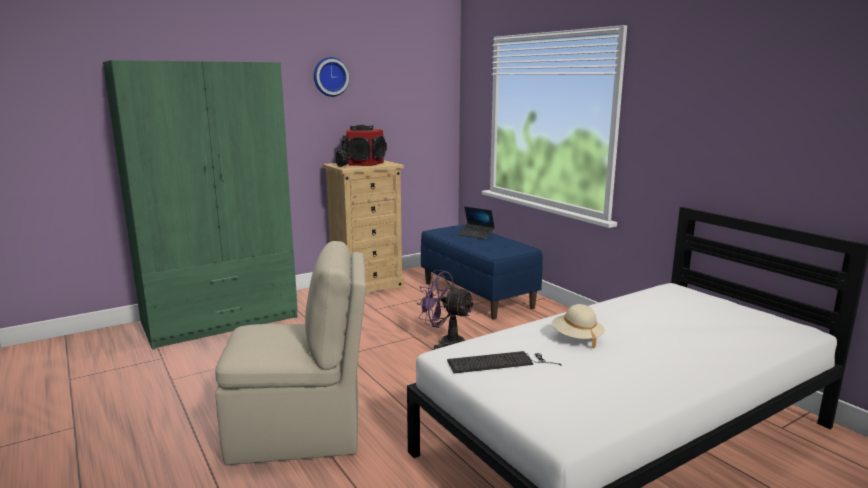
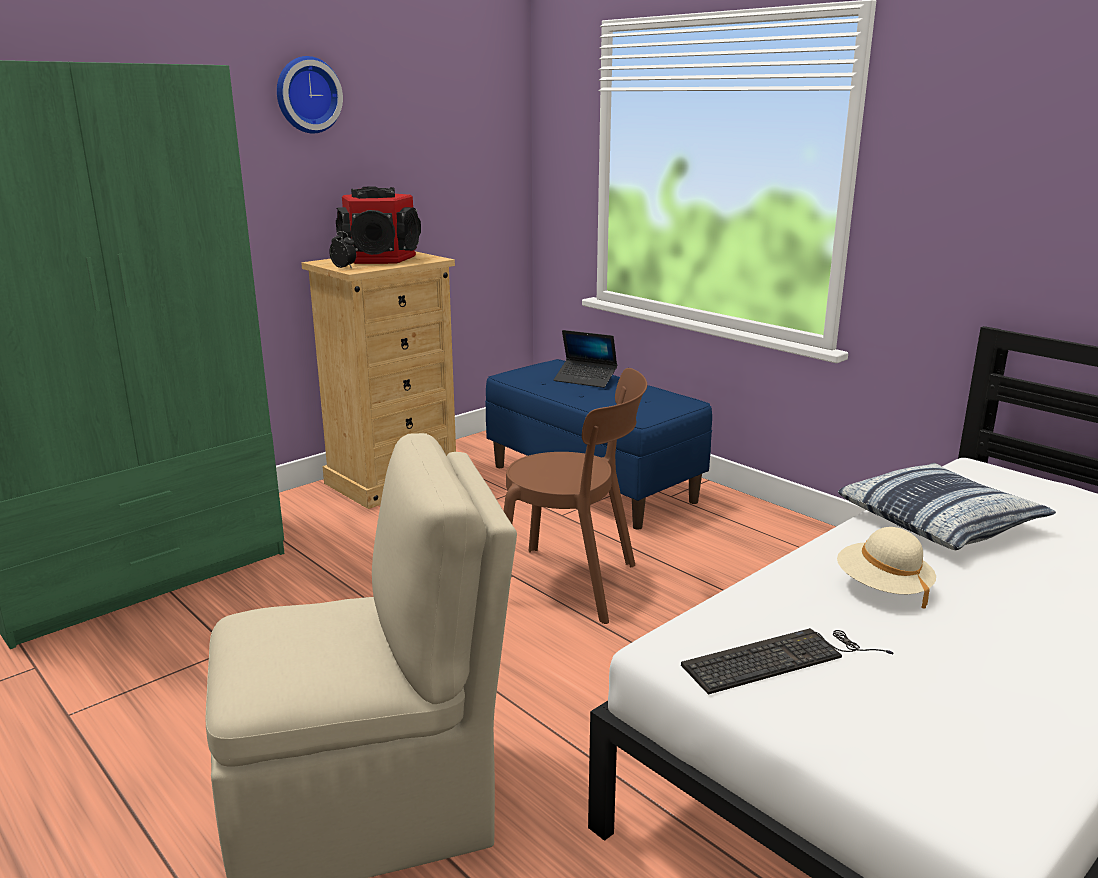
camera: 10 degrees left, 5 degrees up
purple fan [417,270,474,350] -> brown chair [504,368,647,624]
none -> pillow [838,463,1056,550]

